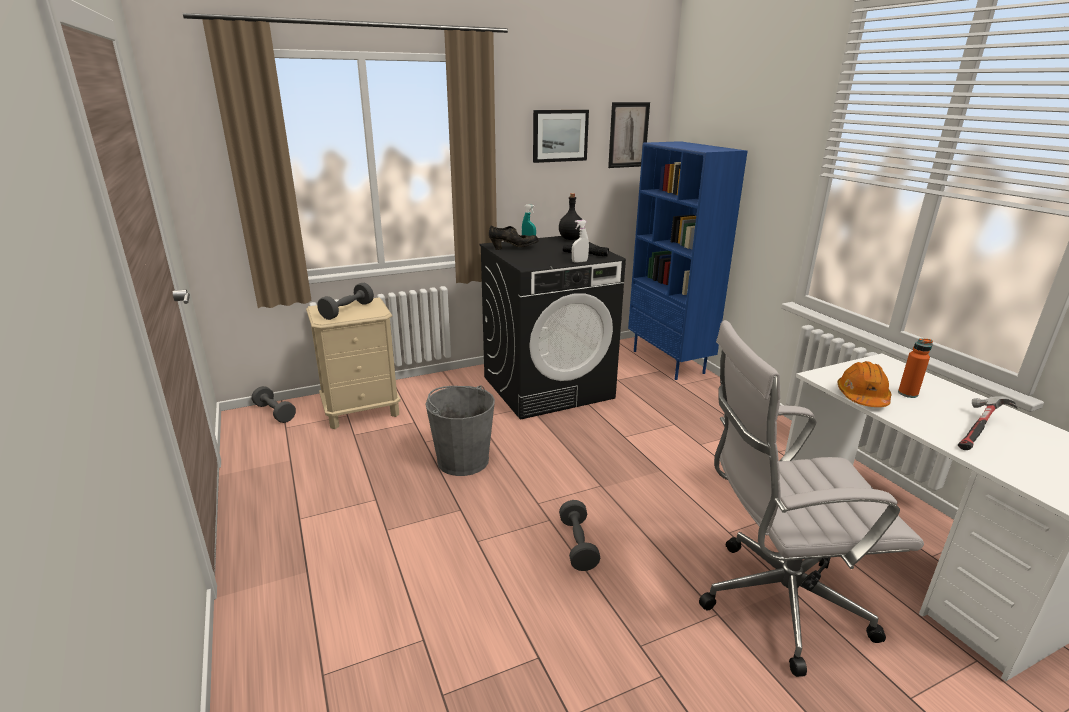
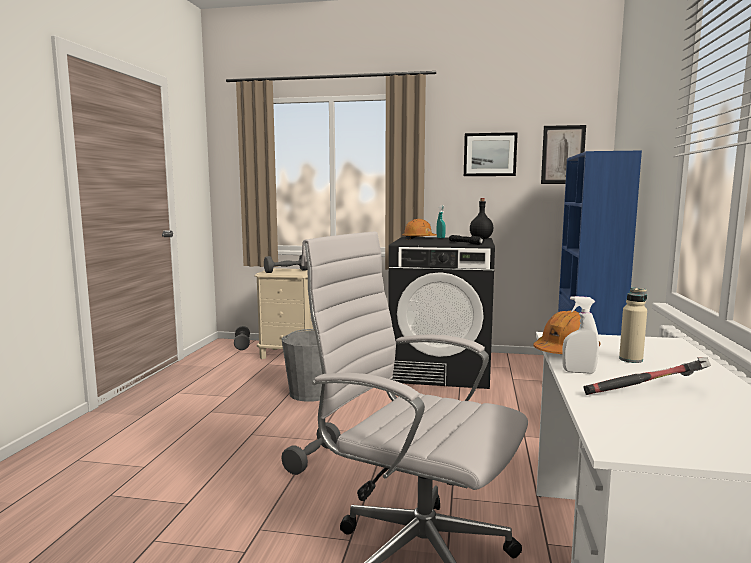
camera: 35 degrees right, 15 degrees down
black shoe [489,226,539,250] -> orange hard hat [402,219,437,239]
white spray bottle [572,220,589,263] -> white spray bottle moved to [562,296,599,374]
orange bottle [898,338,933,398] -> beige bottle [619,288,647,363]

